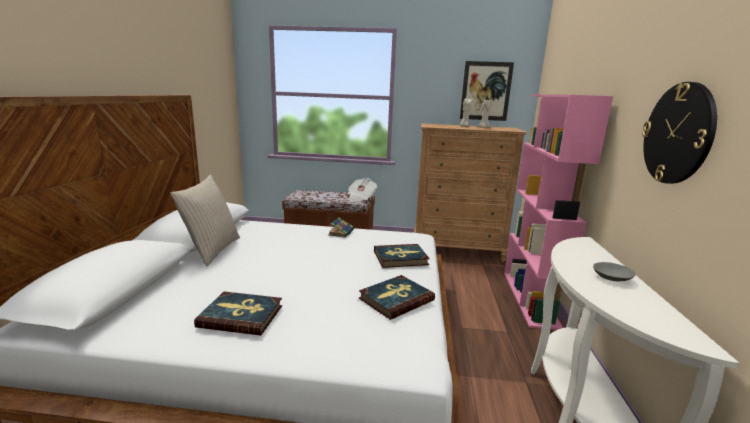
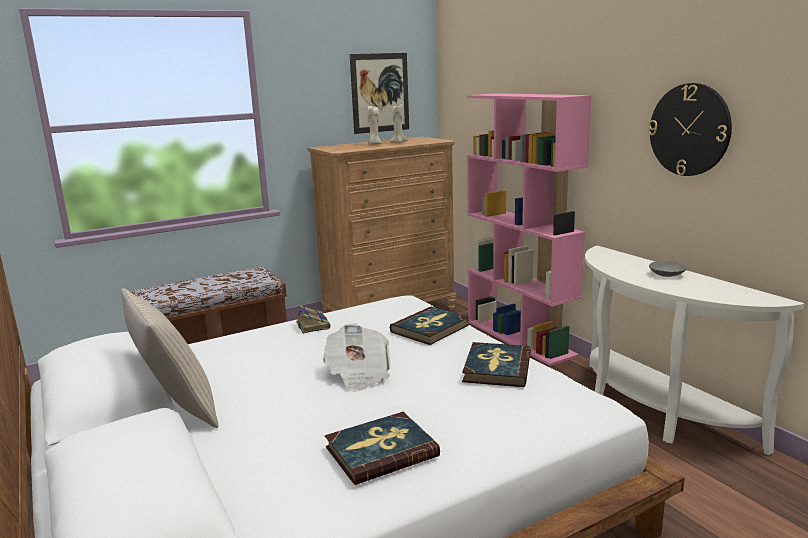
camera: 35 degrees left, 0 degrees up
newspaper [348,178,377,201] -> newspaper moved to [323,323,391,392]

